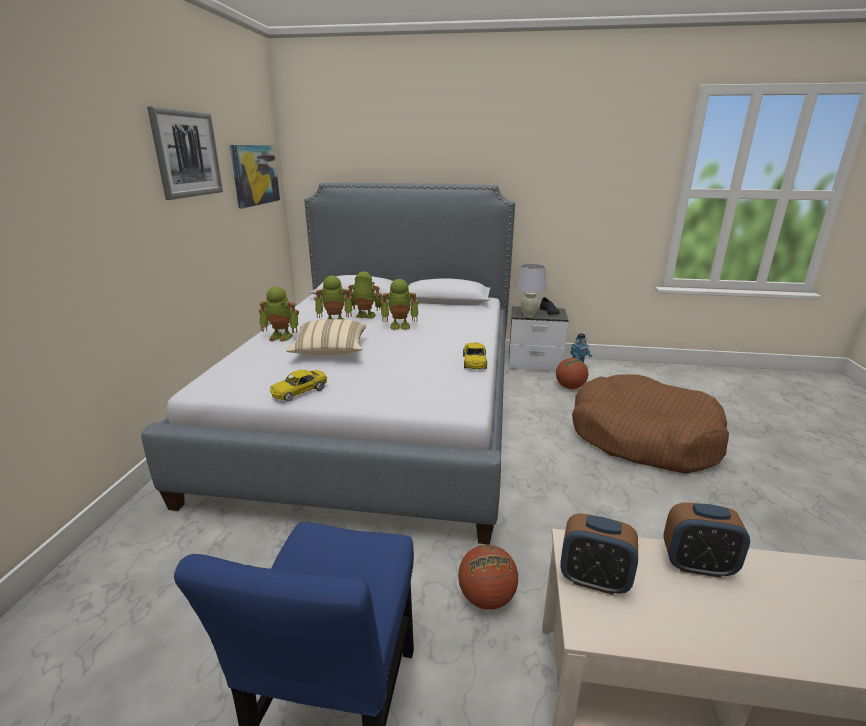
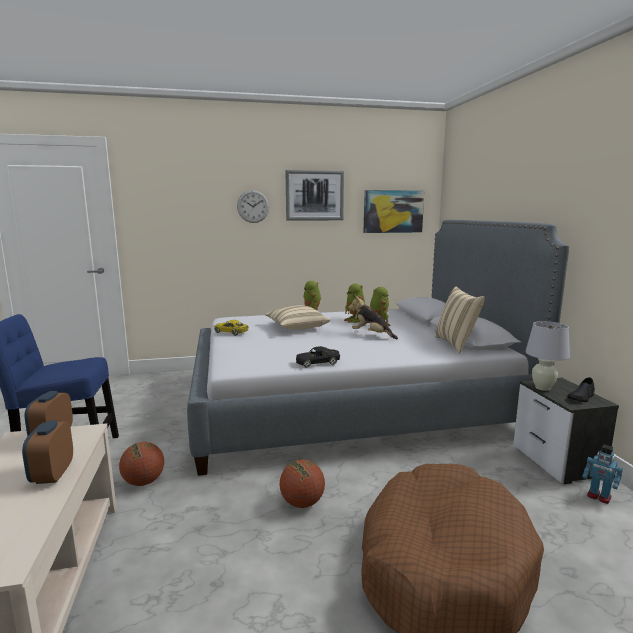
camera: 70 degrees right, 10 degrees down
toy robot [381,279,419,330] -> plush toy [349,295,398,339]
yellow toy car [463,342,487,369] -> black toy car [296,346,340,367]
basketball [556,358,588,389] -> basketball moved to [280,460,325,508]
none -> wall clock [237,190,269,223]
none -> beige pillow [435,287,485,353]

